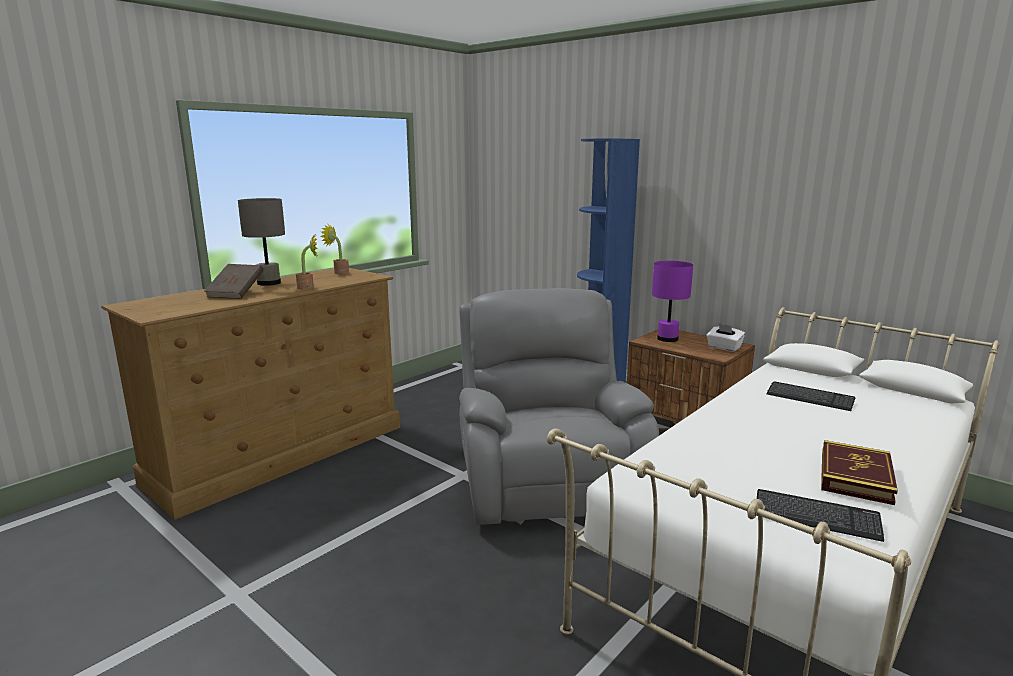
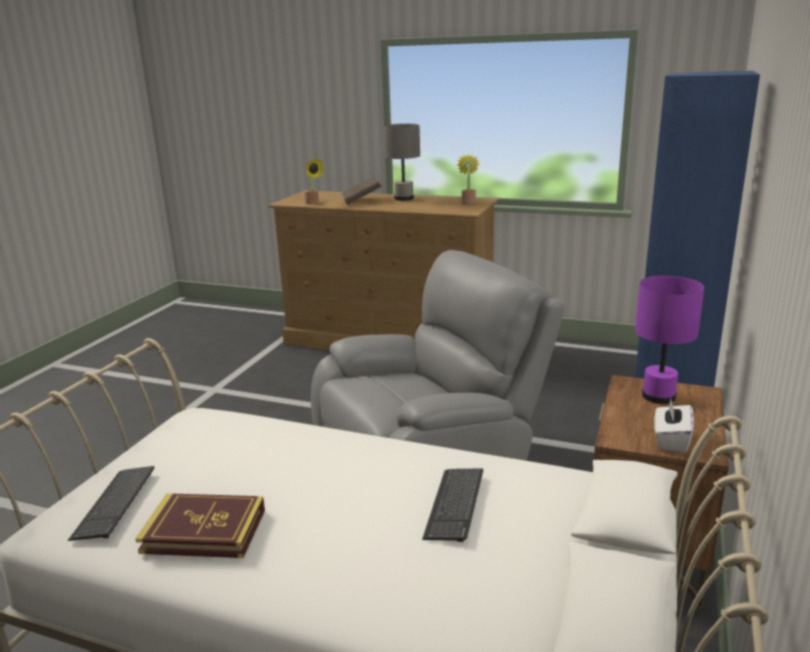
camera: 70 degrees right, 5 degrees up
potted plant [296,234,318,290] -> potted plant moved to [304,158,326,204]

